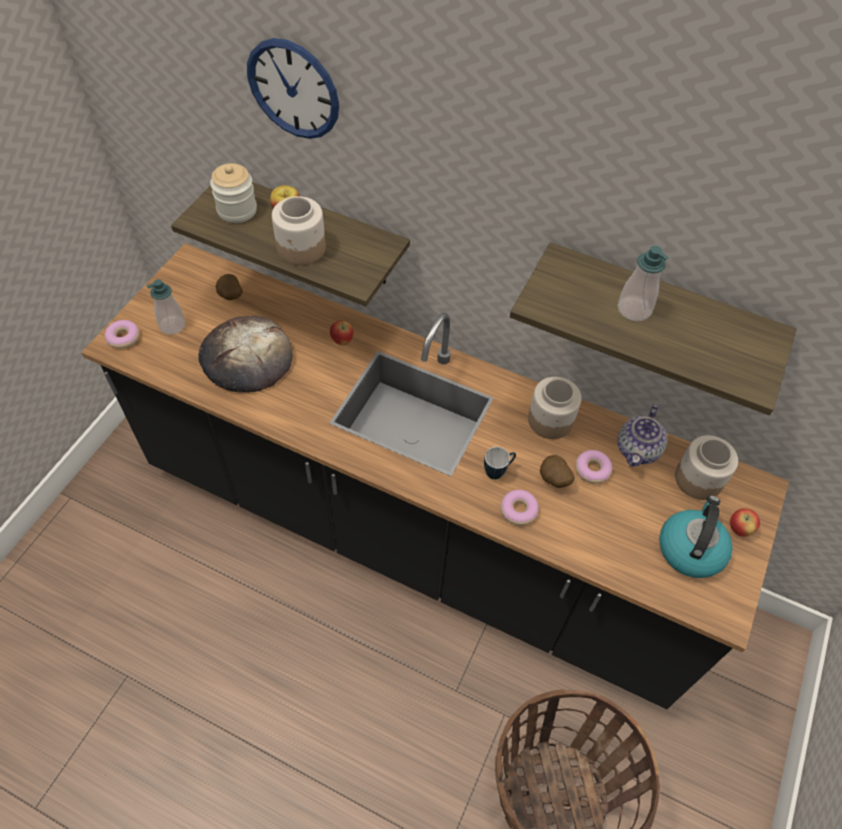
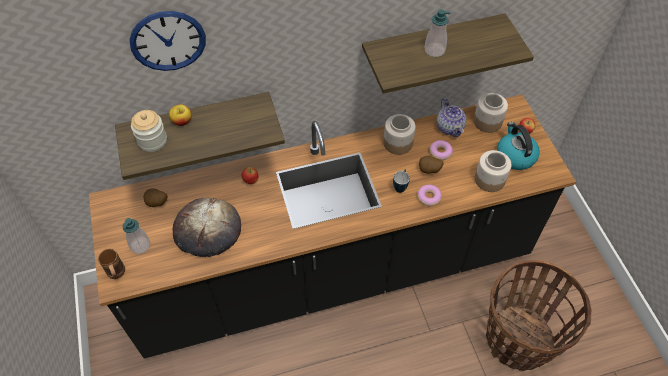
camera: 40 degrees left, 0 degrees up
donut [105,320,140,349] -> brown mug [98,249,125,279]
jar [272,196,326,265] -> jar moved to [475,150,512,192]

